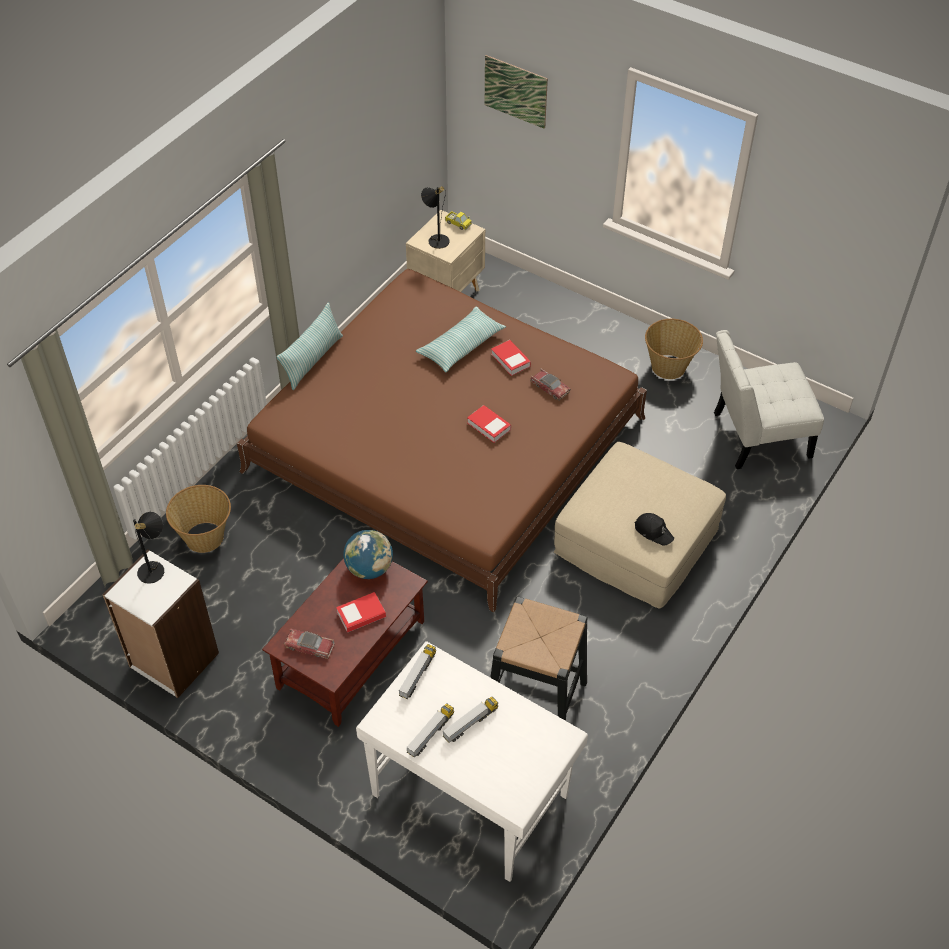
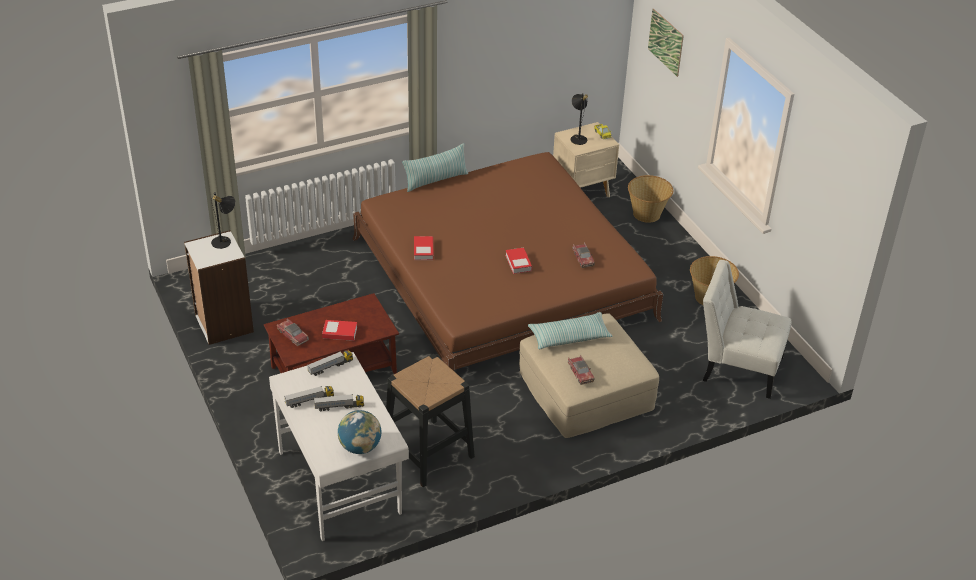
camera: 30 degrees right, 10 degrees down
basket [166,485,231,553] -> basket moved to [628,175,673,223]
globe [343,530,393,579] -> globe moved to [338,410,381,454]
pillow [416,306,506,372] -> pillow moved to [528,312,612,349]
book [491,340,531,376] -> book moved to [414,236,433,260]
black cap [635,513,674,546] -> toy car [568,355,594,385]

